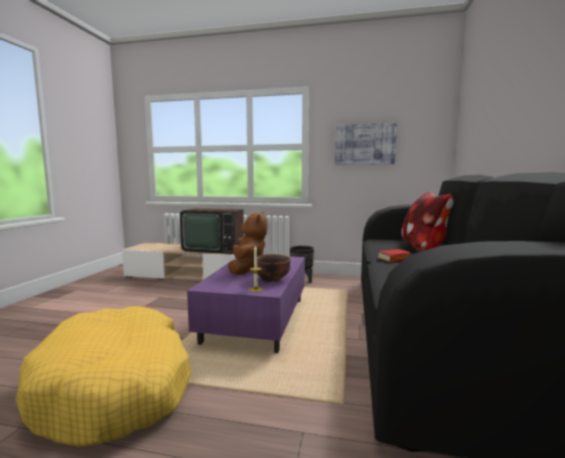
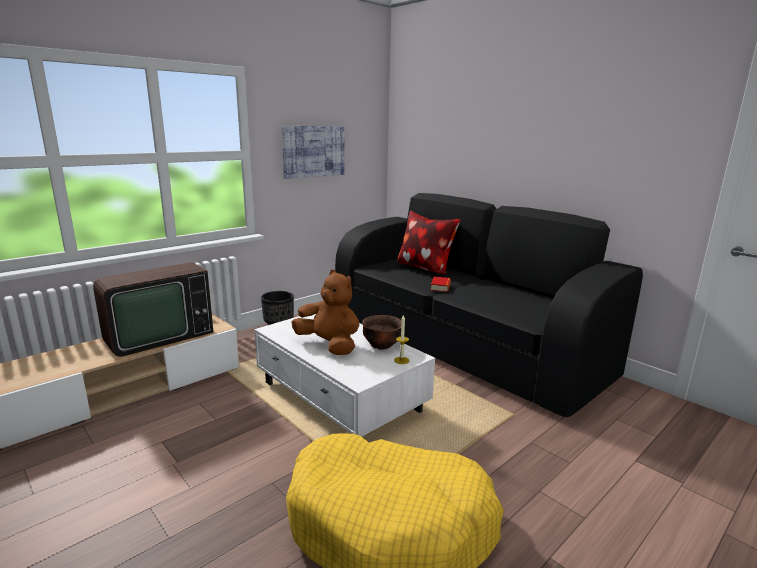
camera: 55 degrees left, 10 degrees up
purple coffee table [187,256,305,353] -> white coffee table [254,314,435,437]

